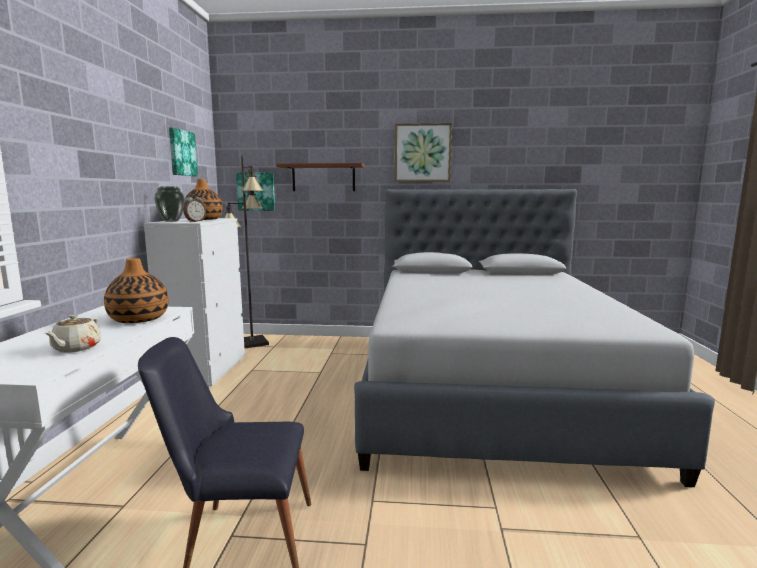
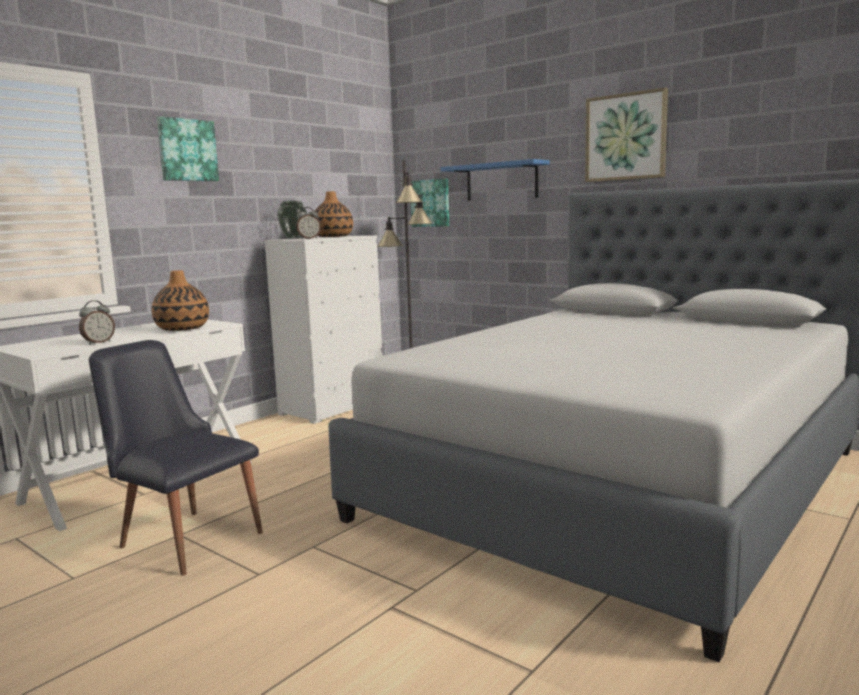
camera: 35 degrees right, 0 degrees up
beige teapot [45,314,101,353] -> alarm clock [79,300,115,344]
picture [169,127,198,176] -> picture moved to [157,116,219,181]
brown shelf [276,163,365,191] -> blue shelf [440,159,550,201]

